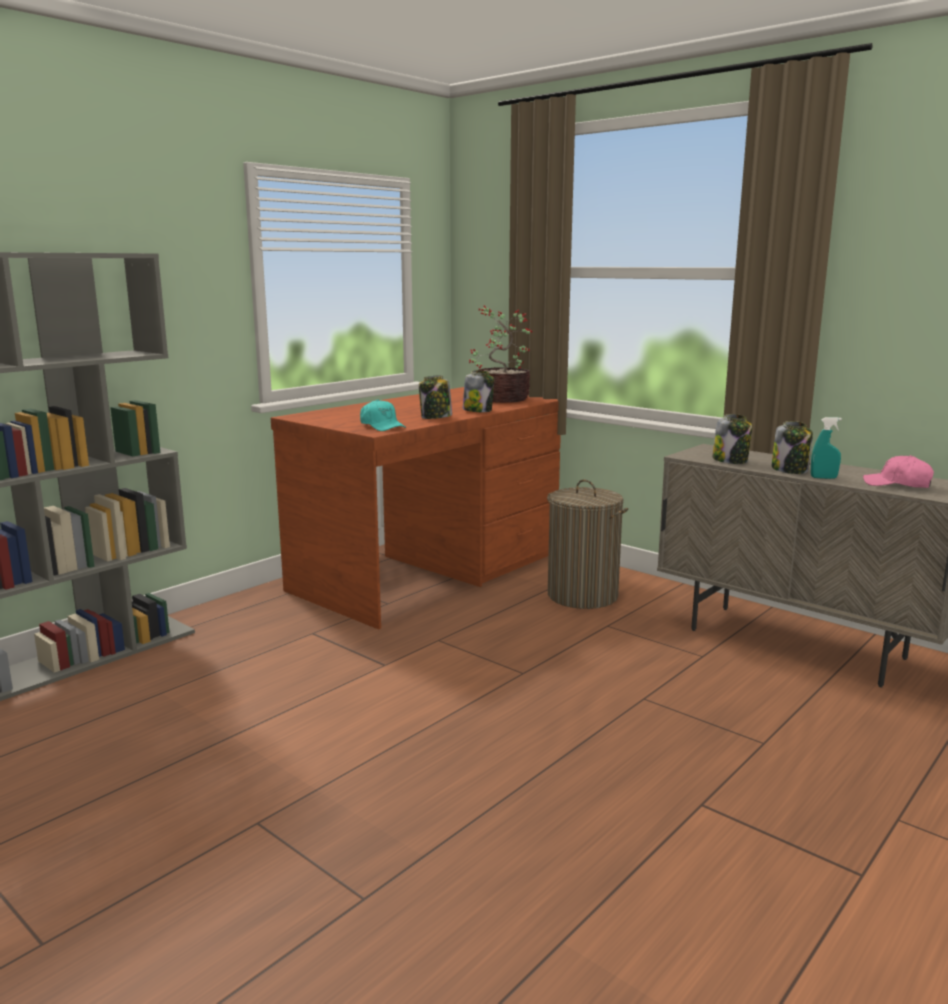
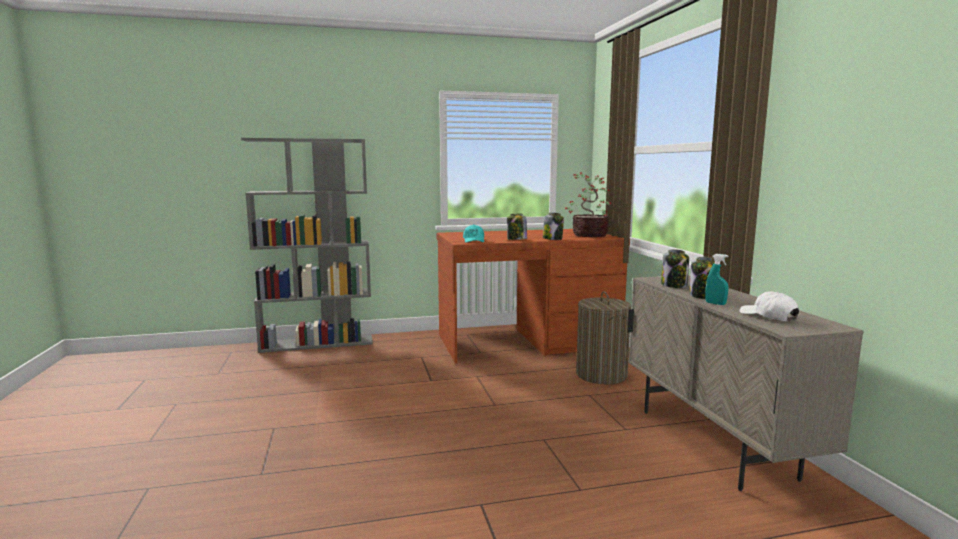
camera: 35 degrees right, 5 degrees down
pink cap [863,455,934,488] -> white cap [739,291,799,321]

